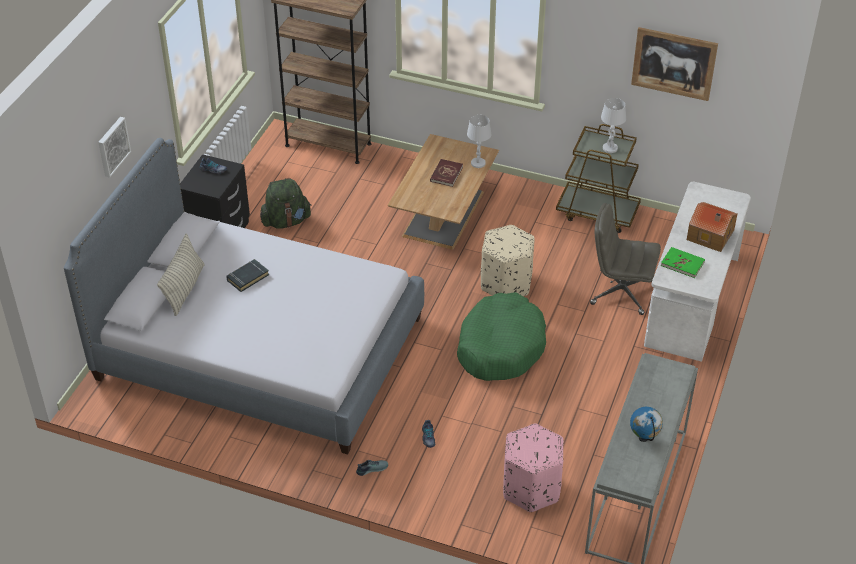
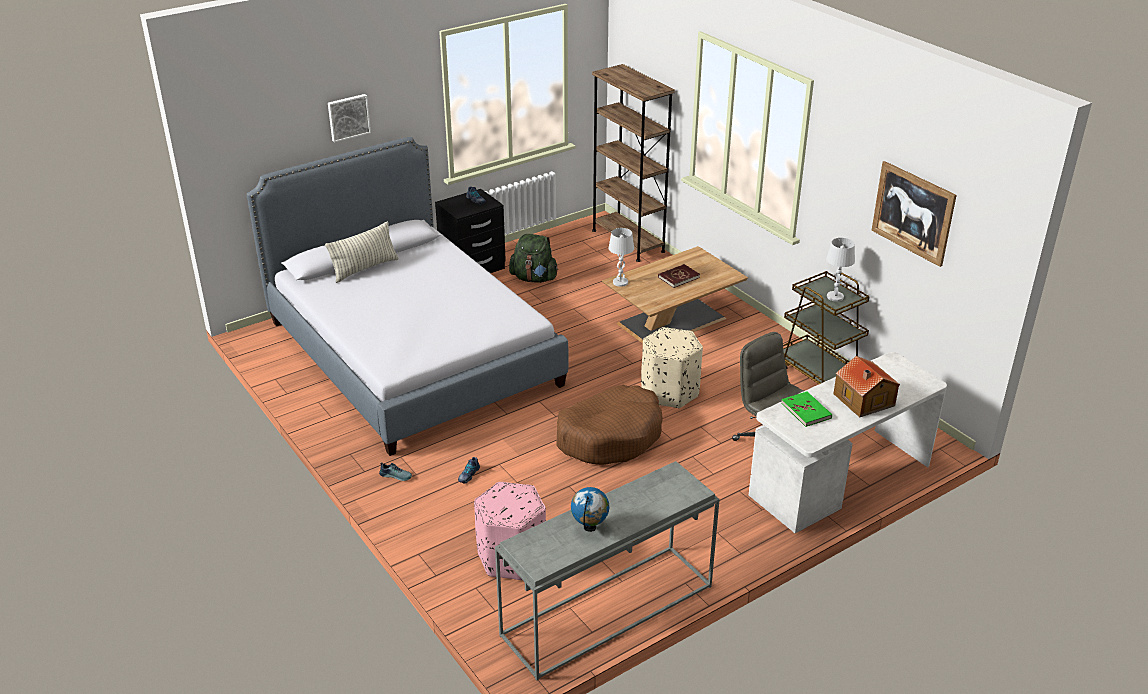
camera: 35 degrees right, 10 degrees down
black book [226,259,269,292] -> none
green dog bed [457,292,546,381] -> brown dog bed [556,385,663,465]
white table lamp [467,115,491,168] -> white table lamp moved to [609,228,634,287]

